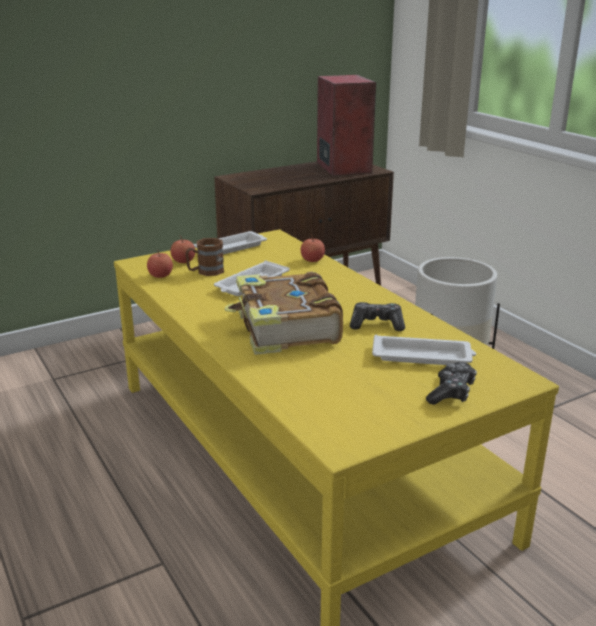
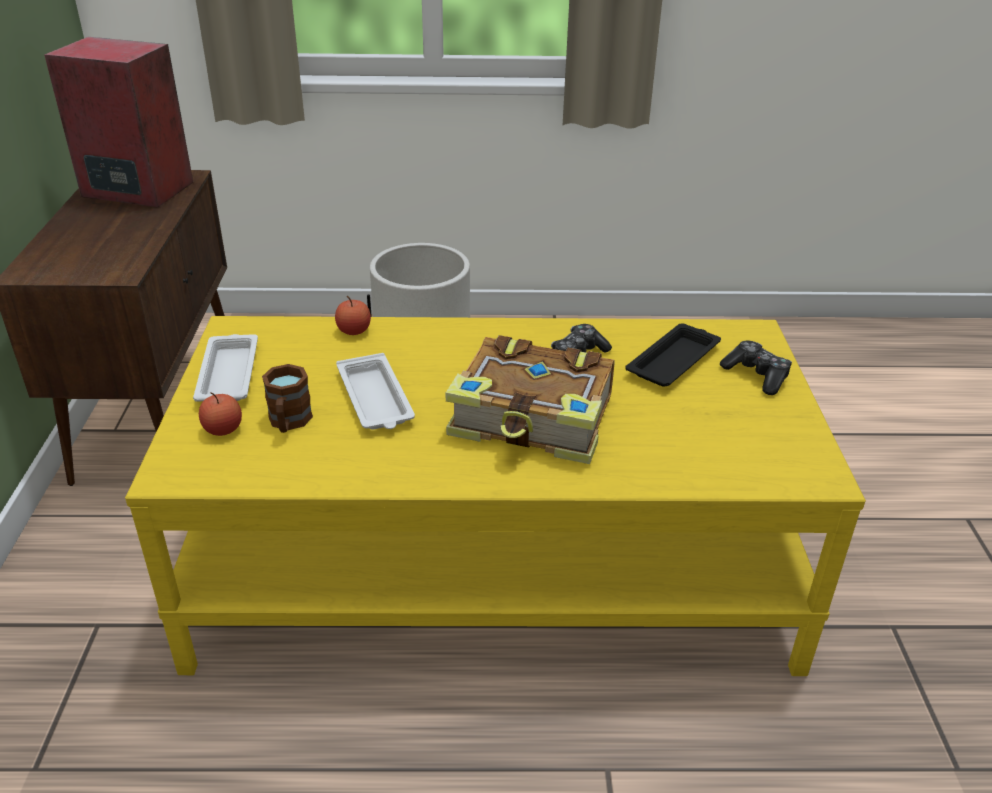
camera: 60 degrees left, 10 degrees up
apple [147,250,173,278] -> none
white tray [372,334,476,365] -> black tray [625,323,721,387]

